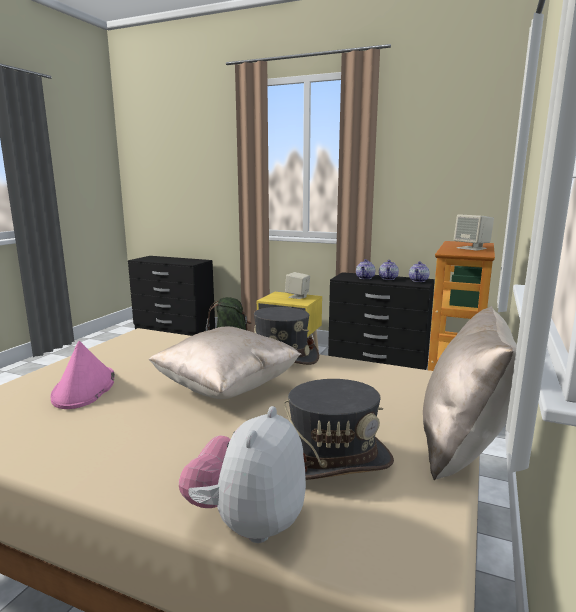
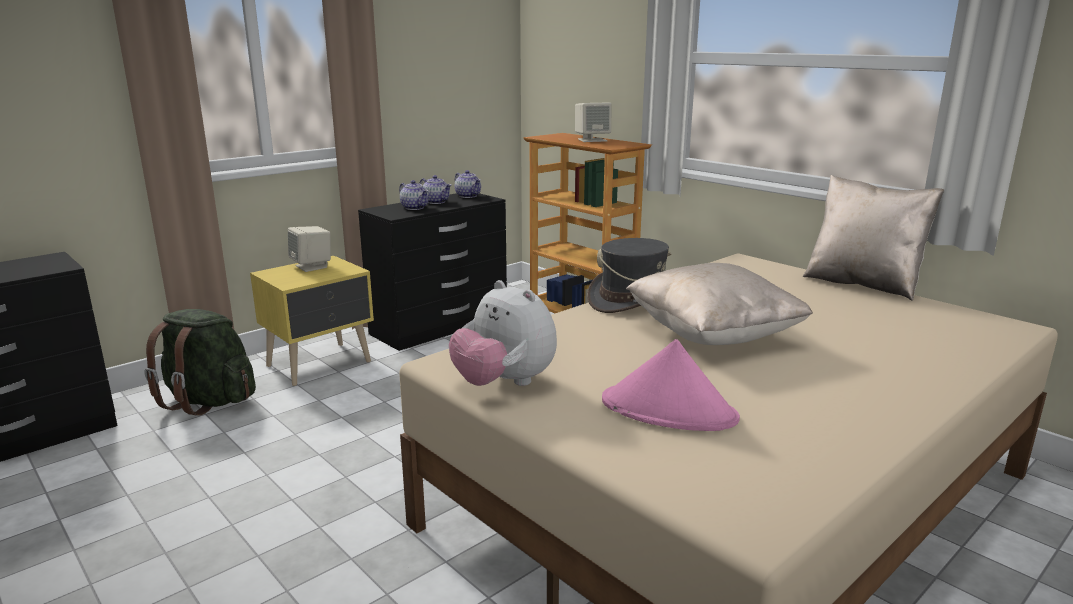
camera: 65 degrees left, 5 degrees up
plush toy [179,406,306,543] -> plush toy moved to [449,280,557,386]
grey hat [284,379,394,480] -> none

